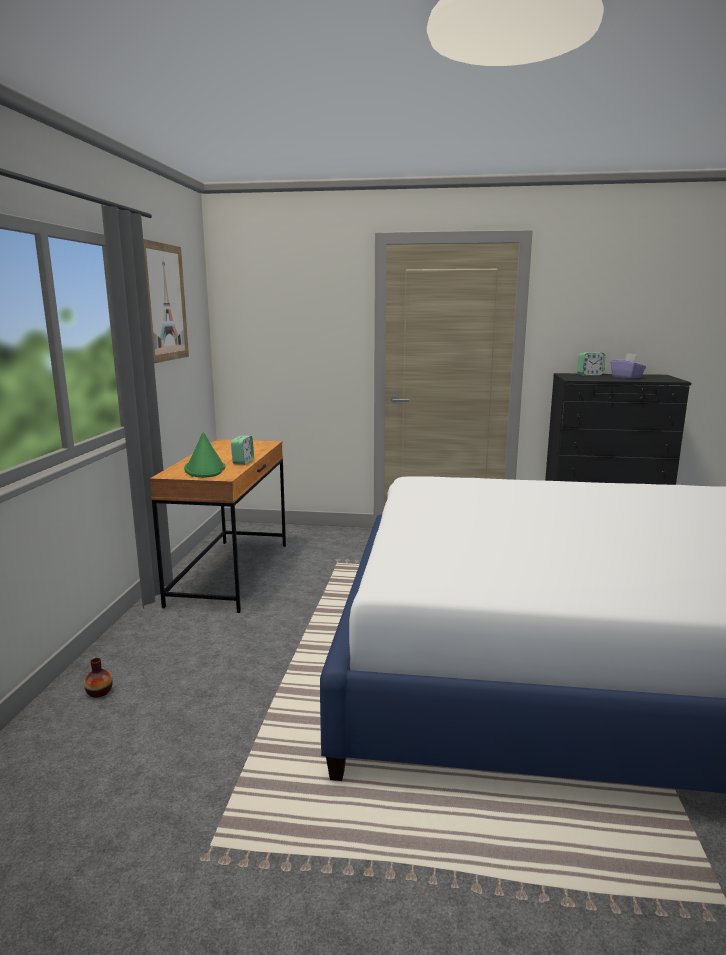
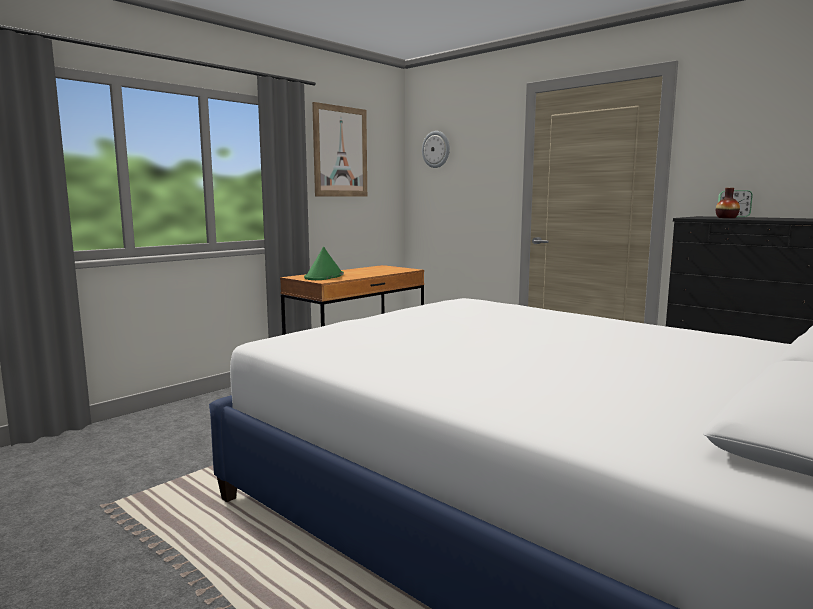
camera: 35 degrees right, 5 degrees down
vase [84,658,113,698] -> vase moved to [716,188,740,218]
alarm clock [231,436,254,465] -> none
purple tissue box [610,353,646,378] -> none
none -> wall clock [422,131,450,168]

